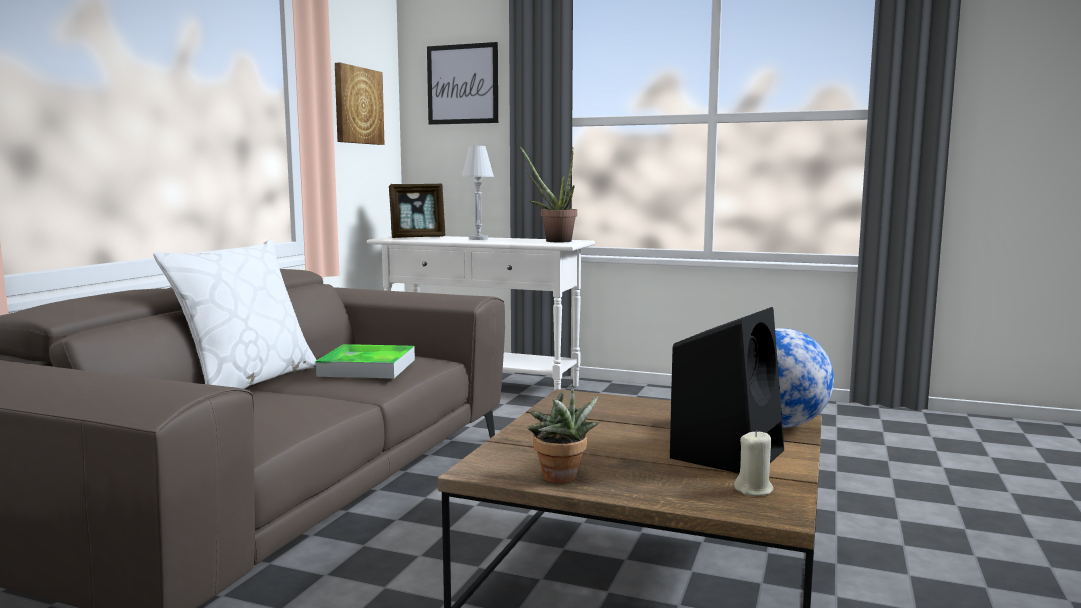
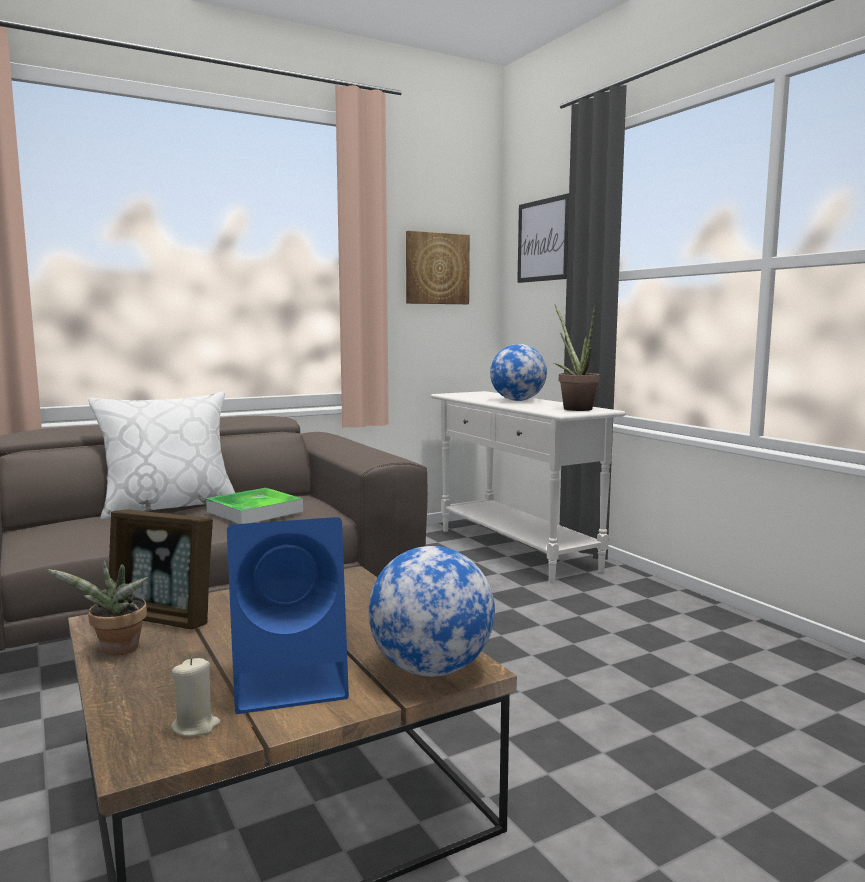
camera: 40 degrees right, 0 degrees up
picture frame [389,184,446,238] -> picture frame moved to [109,509,213,629]
white table lamp [461,146,494,240] -> globe [490,344,547,401]
black speaker [670,307,784,473] -> blue speaker [227,517,349,714]

